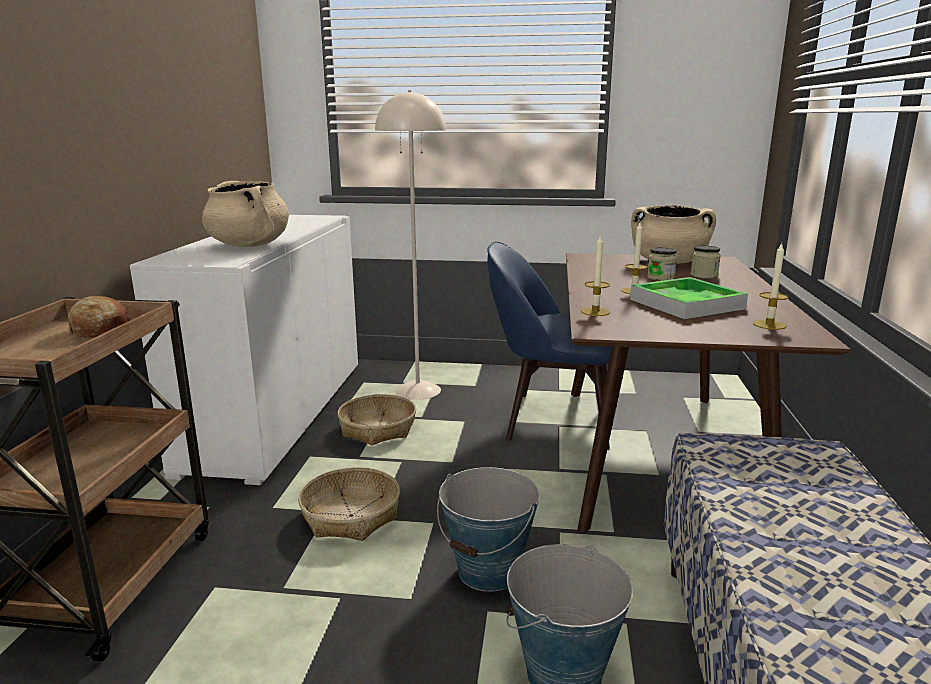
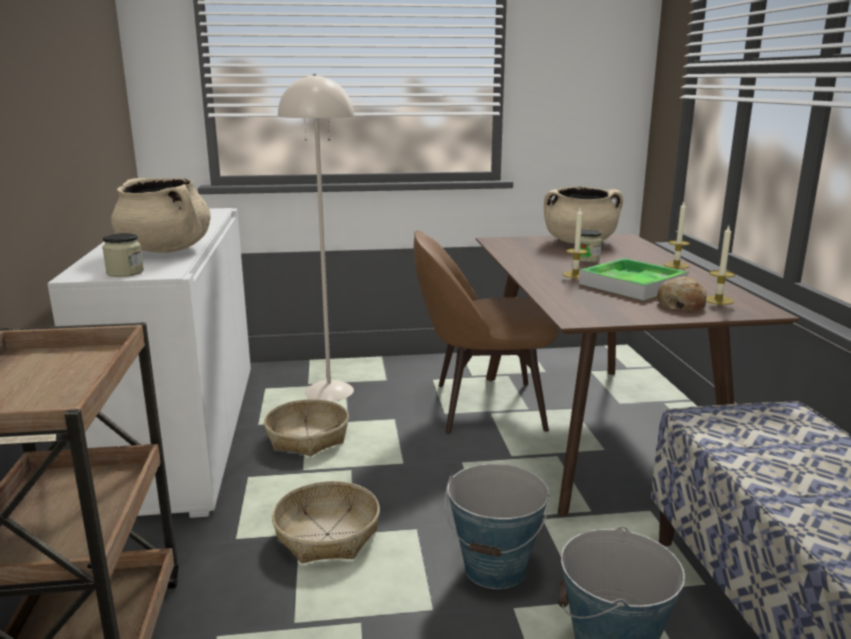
camera: 15 degrees left, 0 degrees up
bread [68,296,131,338] -> bread moved to [657,276,707,311]
blue chair [487,241,611,450] -> brown chair [414,230,560,434]
candle [581,236,610,316] -> candle moved to [664,202,690,269]
jar [690,245,721,278] -> jar moved to [102,233,144,277]

